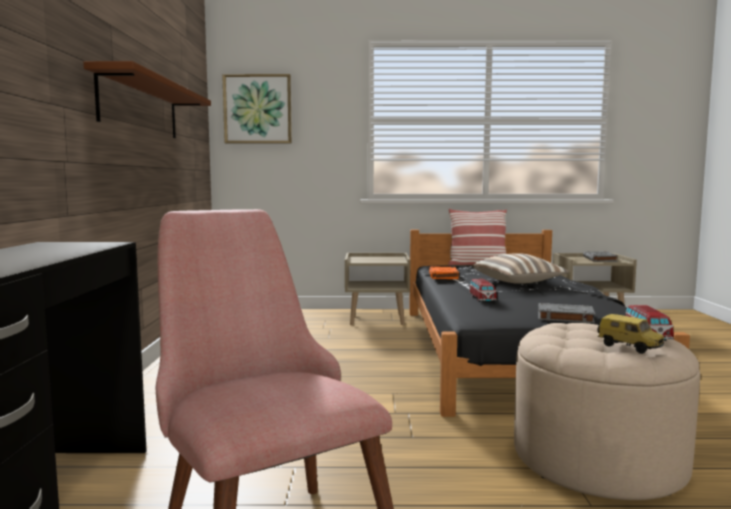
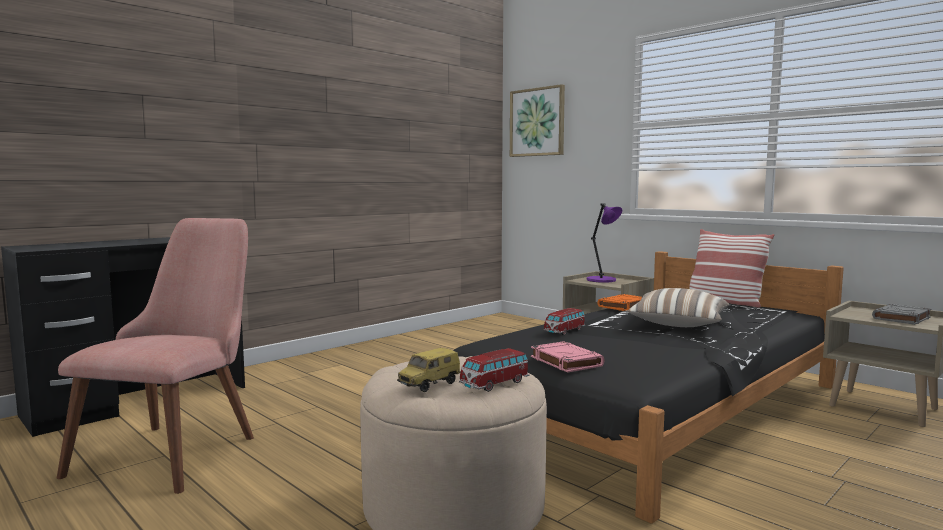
camera: 45 degrees right, 0 degrees up
brown shelf [83,61,211,138] -> none
grey book [538,303,595,323] -> pink book [531,341,605,372]
toy car [598,314,664,354] -> toy car turned 45 degrees clockwise [397,348,460,392]
none -> purple table lamp [586,203,622,283]

